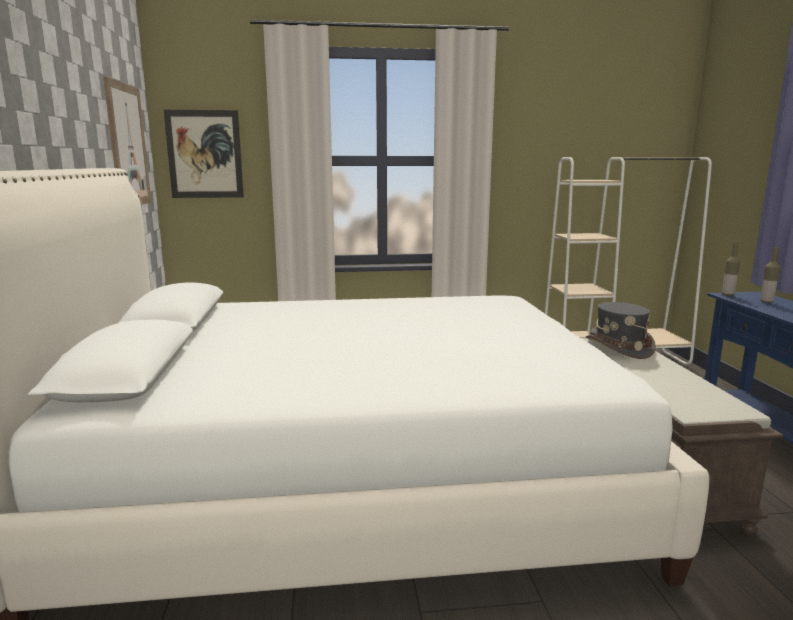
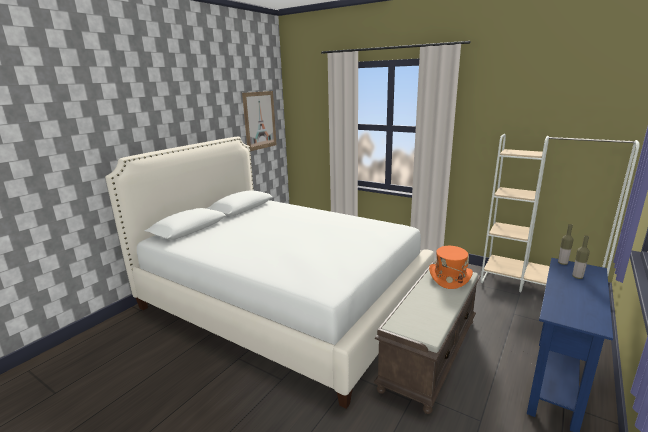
camera: 40 degrees right, 5 degrees up
picture [164,110,244,198] -> none
grey hat [586,302,656,359] -> orange hat [429,246,473,289]

